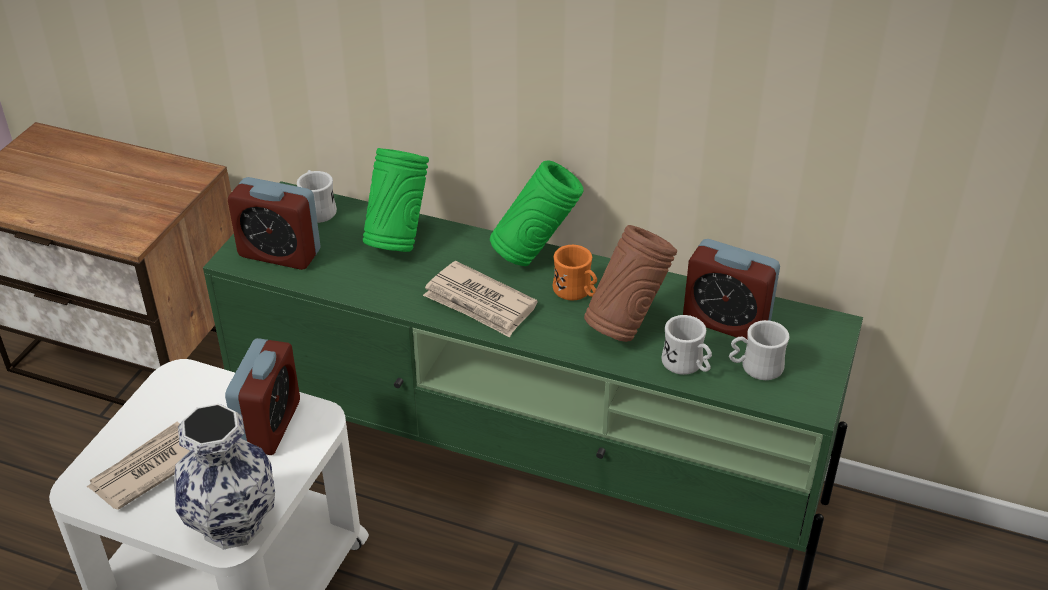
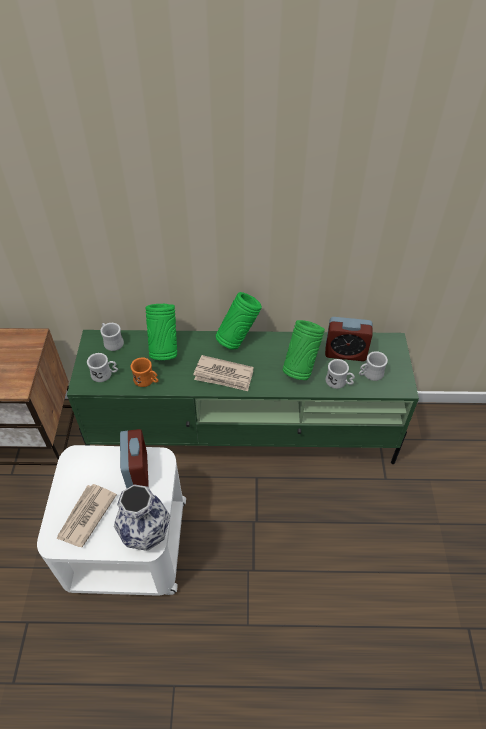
camera: 20 degrees left, 10 degrees up
alarm clock [228,177,321,270] -> white mug [87,353,118,382]
orange mug [553,245,597,301] -> orange mug moved to [131,357,159,387]
brown vase [584,225,677,342] -> green vase [282,320,325,380]

